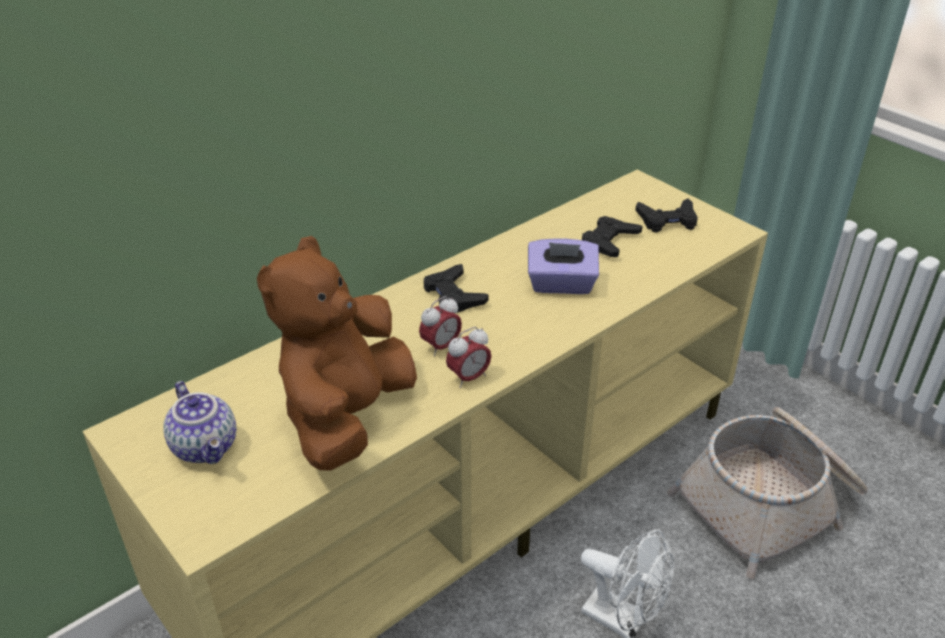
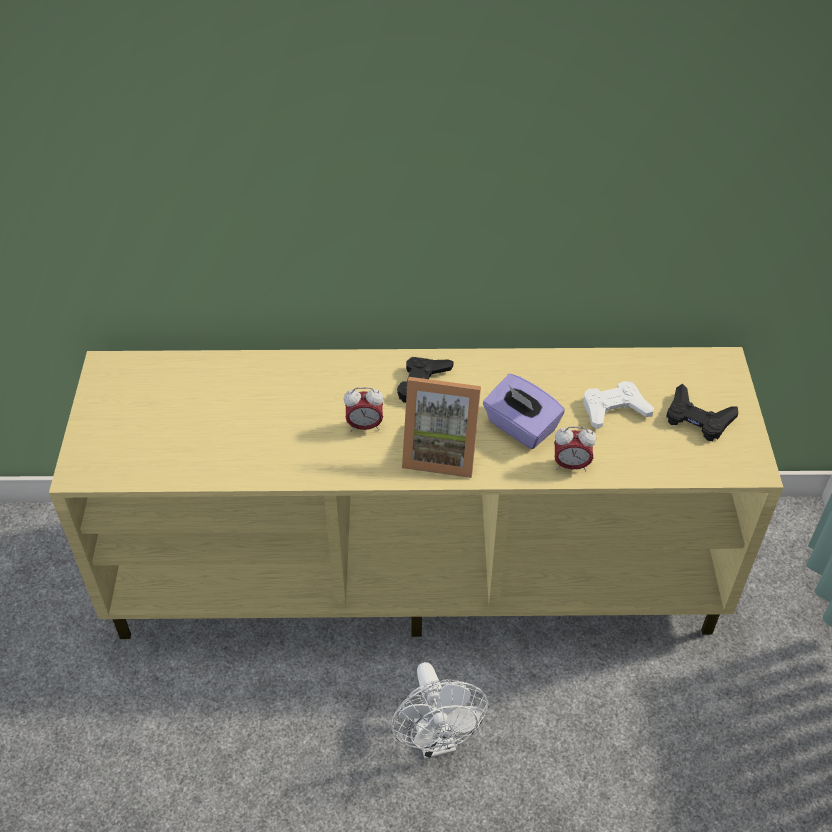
camera: 40 degrees right, 10 degrees up
teapot [163,381,236,464] -> none
brown plush toy [257,236,417,471] -> none
alarm clock [446,327,491,388] -> alarm clock moved to [554,426,596,472]
black game controller [582,216,642,257] -> white game controller [583,381,654,429]
basket [667,407,867,579] -> none
none -> picture frame [402,377,481,478]

